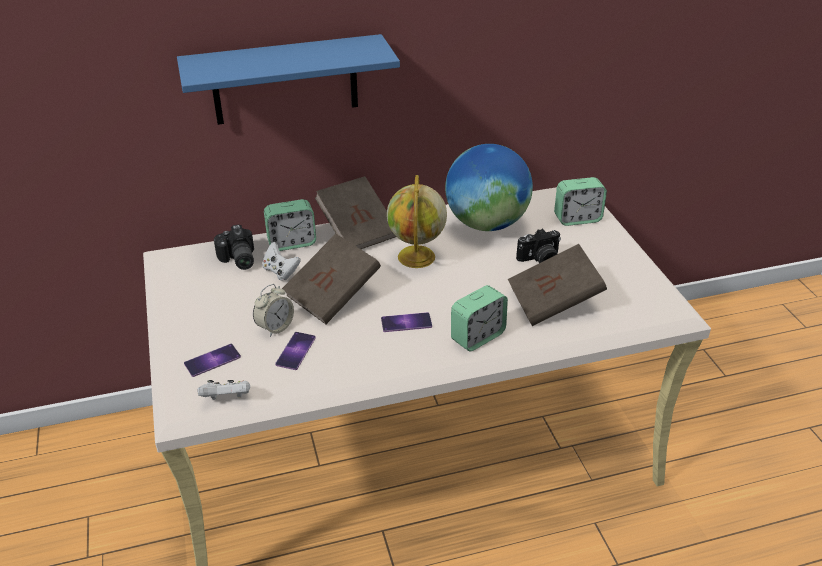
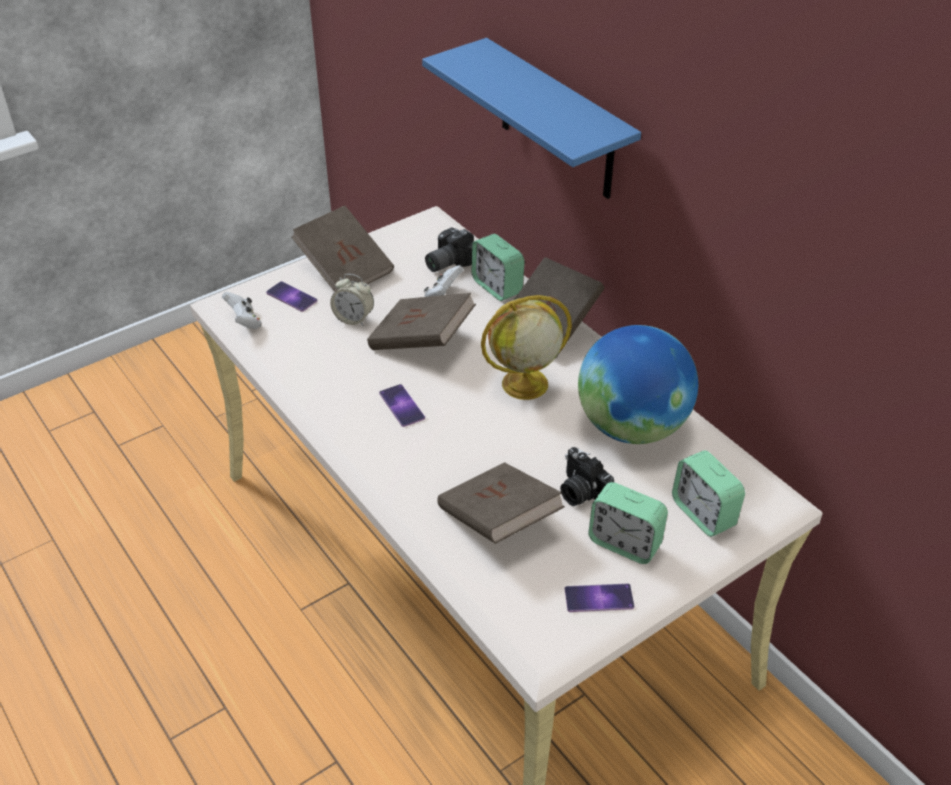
camera: 70 degrees right, 5 degrees up
phone [275,332,316,370] -> phone moved to [565,583,634,612]
alarm clock [451,285,508,351] -> alarm clock moved to [588,482,668,564]
none -> brown book [291,206,394,292]

